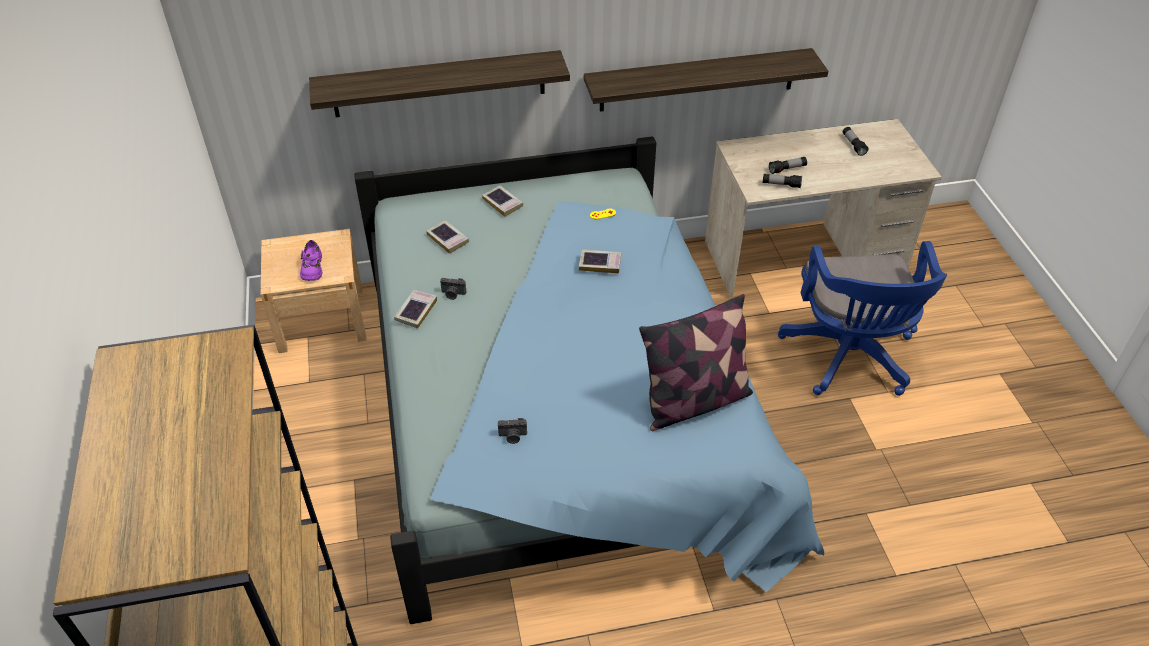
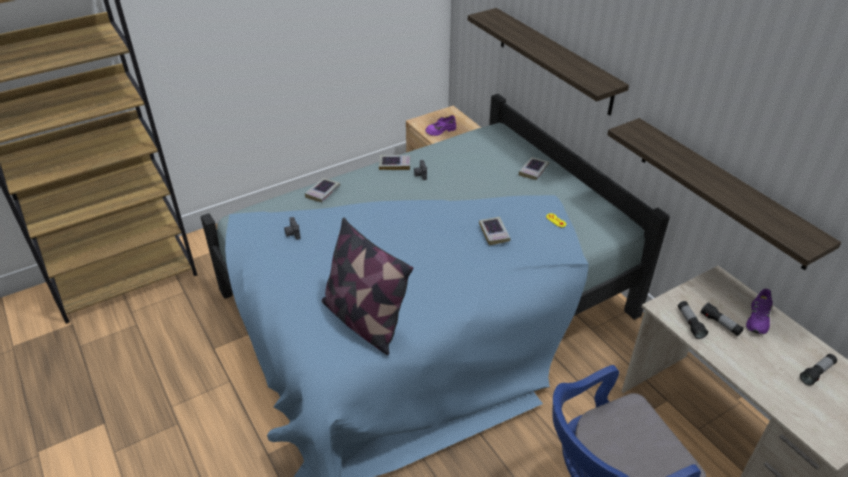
camera: 70 degrees right, 5 degrees down
book [426,220,469,254] -> book moved to [305,178,340,202]
none -> purple shoe [746,289,773,334]

